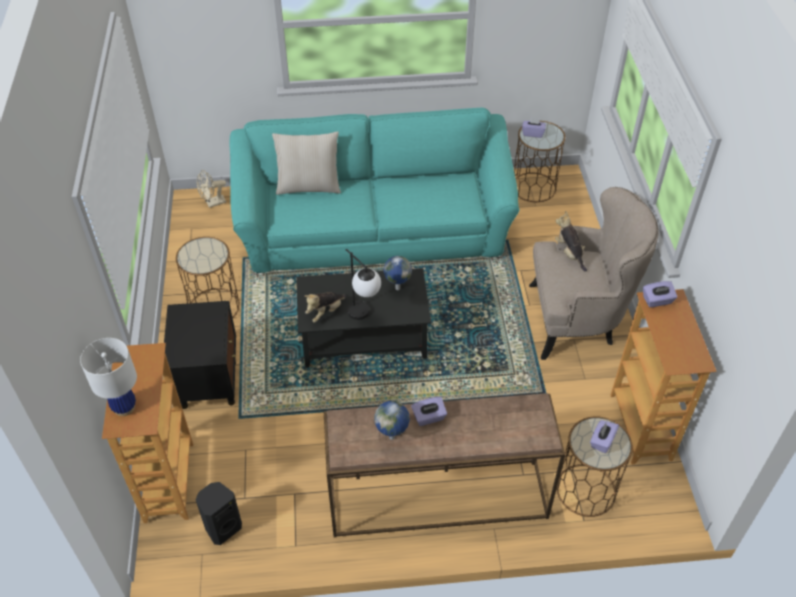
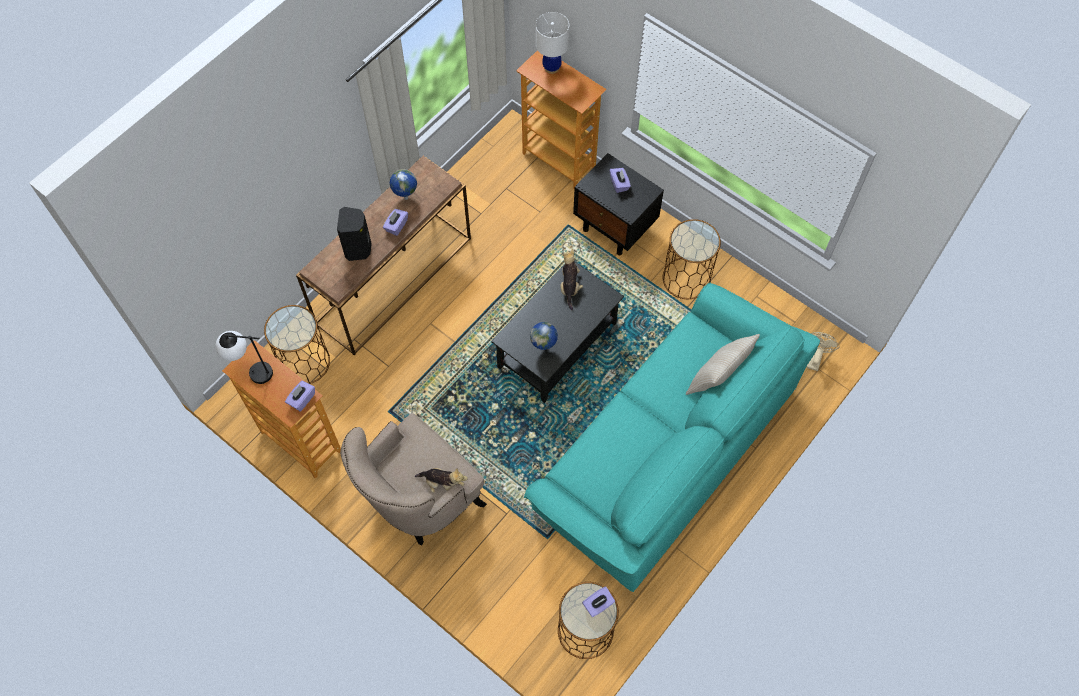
camera: 135 degrees right, 15 degrees up
black speaker [196,482,242,545] -> black speaker moved to [337,207,372,261]
table lamp [346,249,381,320] -> table lamp moved to [215,331,273,384]
purple tissue box [590,420,619,453] -> purple tissue box moved to [610,168,631,193]

